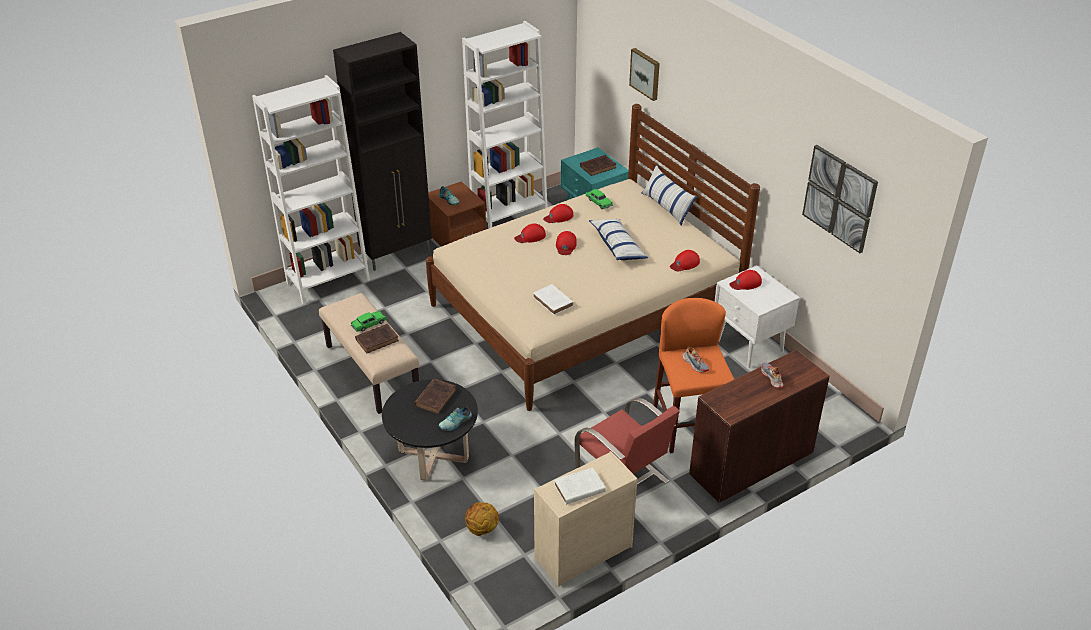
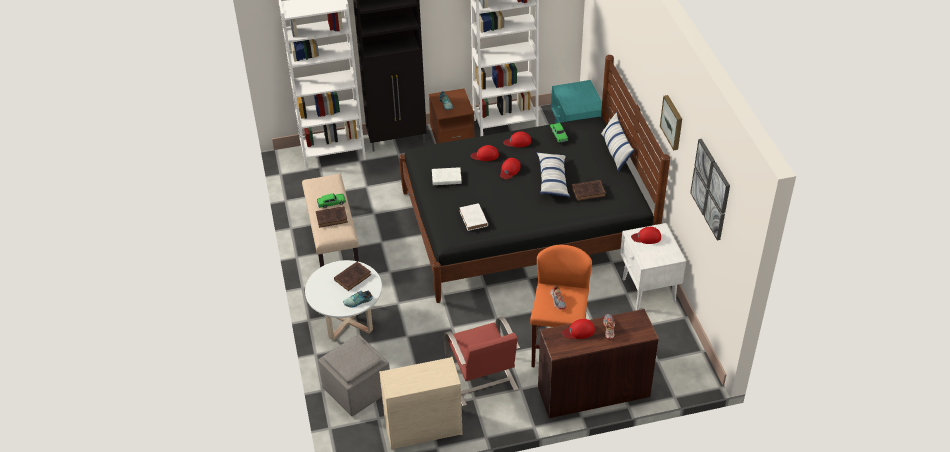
camera: 20 degrees right, 5 degrees up
black coffee table [382,379,478,481] -> white coffee table [305,260,382,340]
beige bed [426,104,760,411] -> black bed [399,55,670,303]
basketball [465,502,499,536] -> grey ottoman [318,334,390,416]
white book [554,467,606,505] -> white book moved to [432,167,462,185]
brown book [580,155,616,176] -> brown book moved to [572,180,606,201]
picture [629,48,660,101] -> picture moved to [660,95,682,150]
red cap [670,250,700,271] -> red cap moved to [562,319,595,339]

